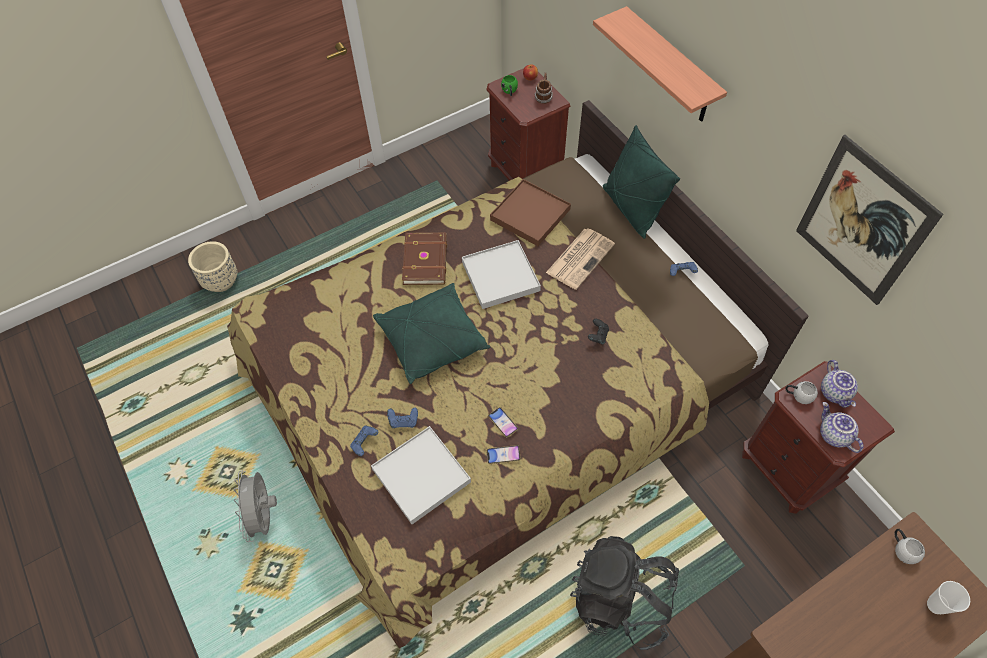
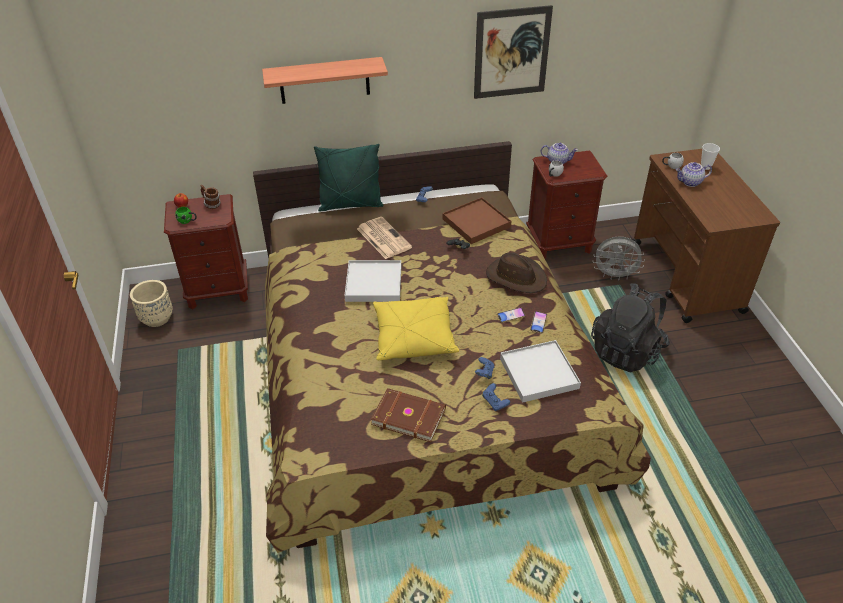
camera: 70 degrees left, 15 degrees down
beige planter [188,241,237,292] -> beige planter moved to [130,280,173,327]
grey fan [234,470,277,542] -> grey fan moved to [593,236,645,281]
green pillow [373,283,490,384] -> yellow pillow [373,297,459,360]
brown book [402,232,447,285] -> brown book moved to [371,388,446,442]
brown tray [490,179,571,246] -> brown tray moved to [443,197,511,244]
teapot [820,402,863,453] -> teapot moved to [675,162,712,187]
none -> brown hat [486,252,547,293]

